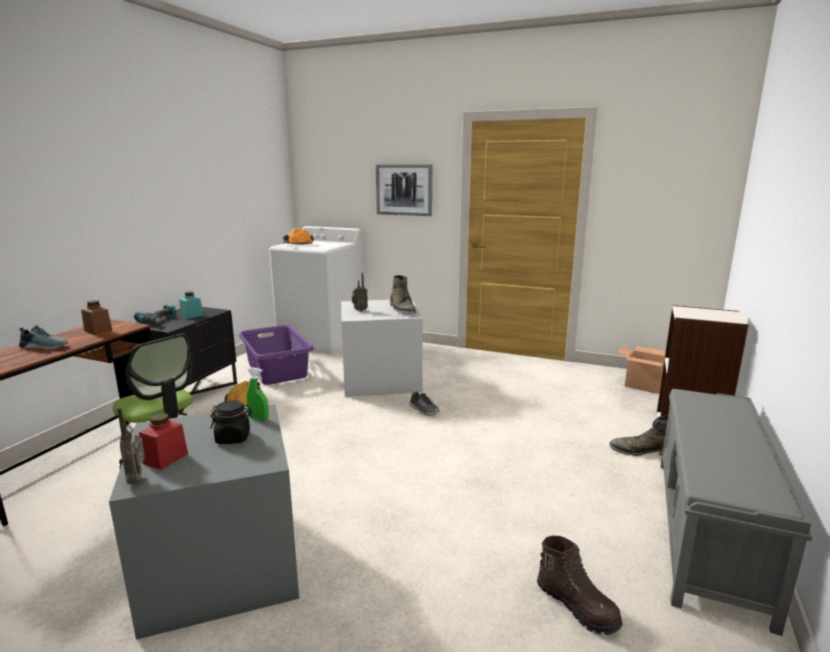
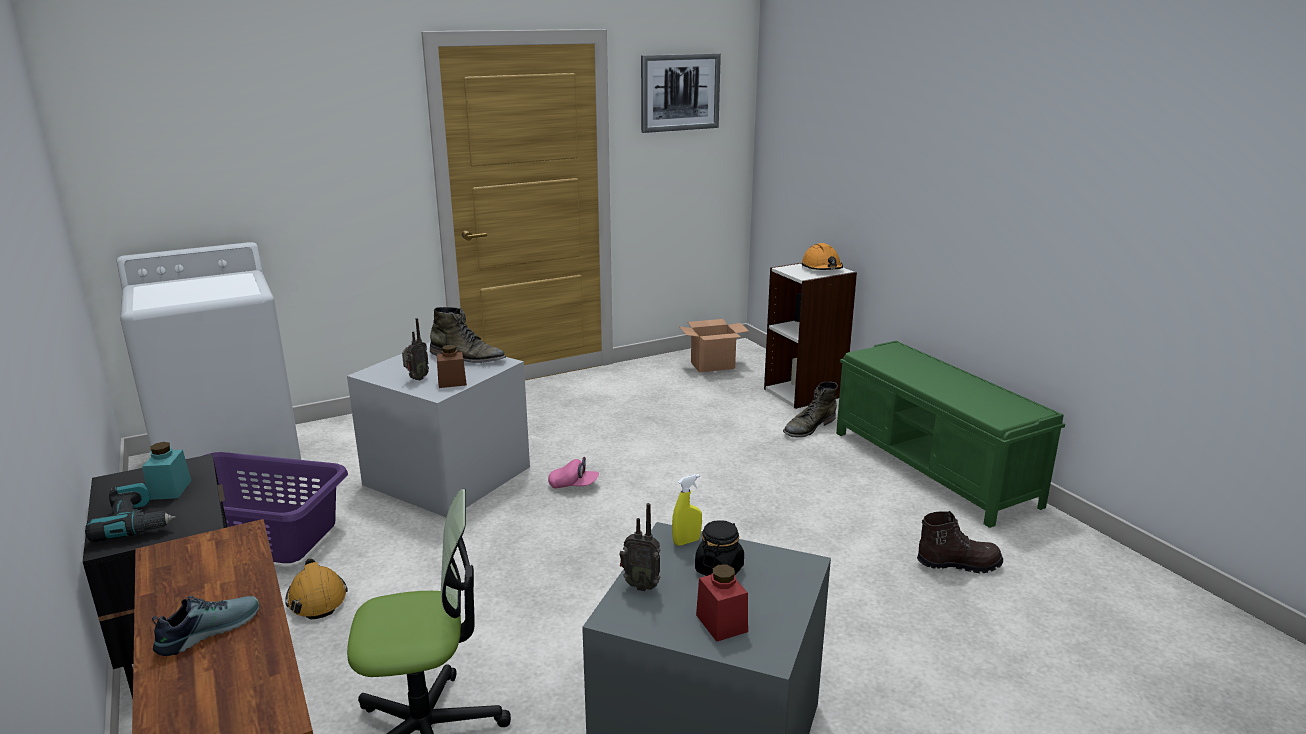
camera: 50 degrees left, 5 degrees up
brown jar [81,300,113,335] -> brown jar moved to [437,345,467,388]
radio [117,407,145,484] -> radio moved to [619,503,661,591]
green spray bottle [247,367,269,421] -> yellow spray bottle [672,474,702,546]
orange hard hat [283,229,314,245] -> orange hard hat moved to [802,243,843,270]
picture [376,164,432,216] -> picture moved to [641,53,721,133]
shoe [409,391,439,416] -> pink cap [548,457,599,489]
grey bench [660,389,812,636] -> green bench [836,341,1065,528]

